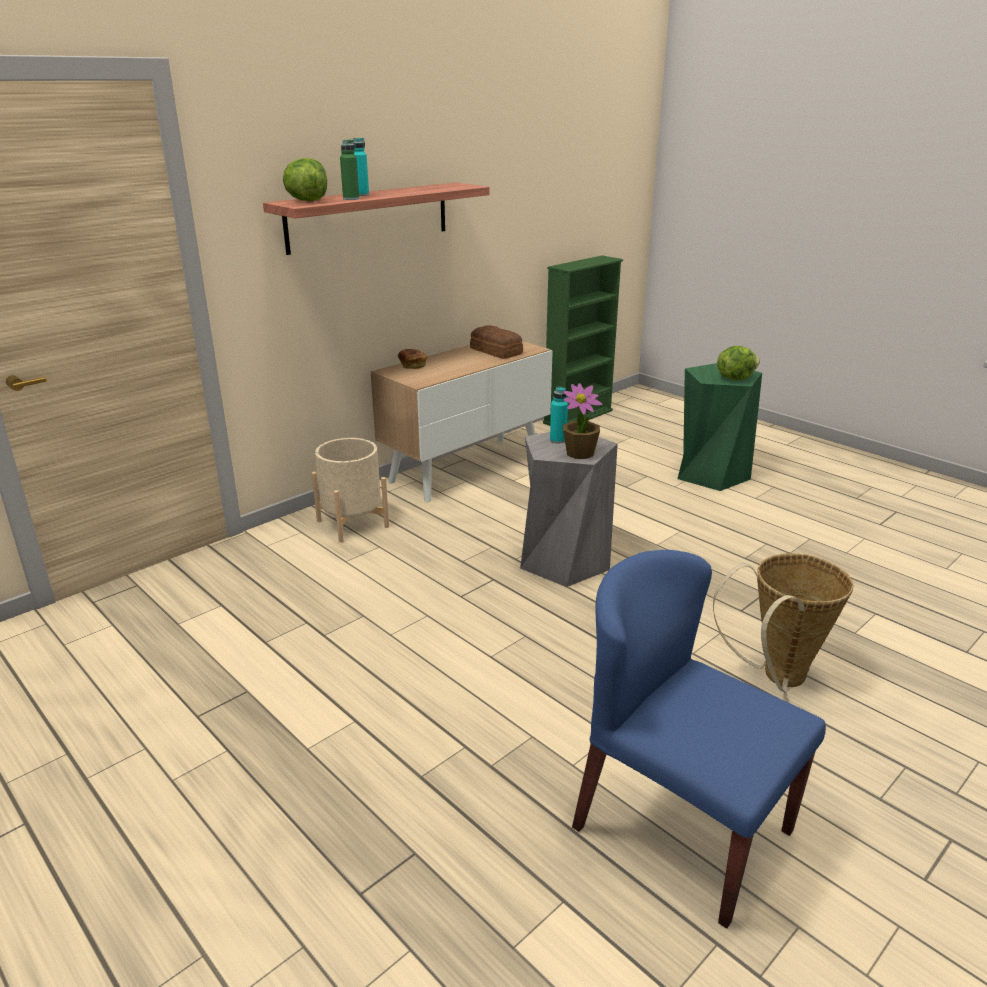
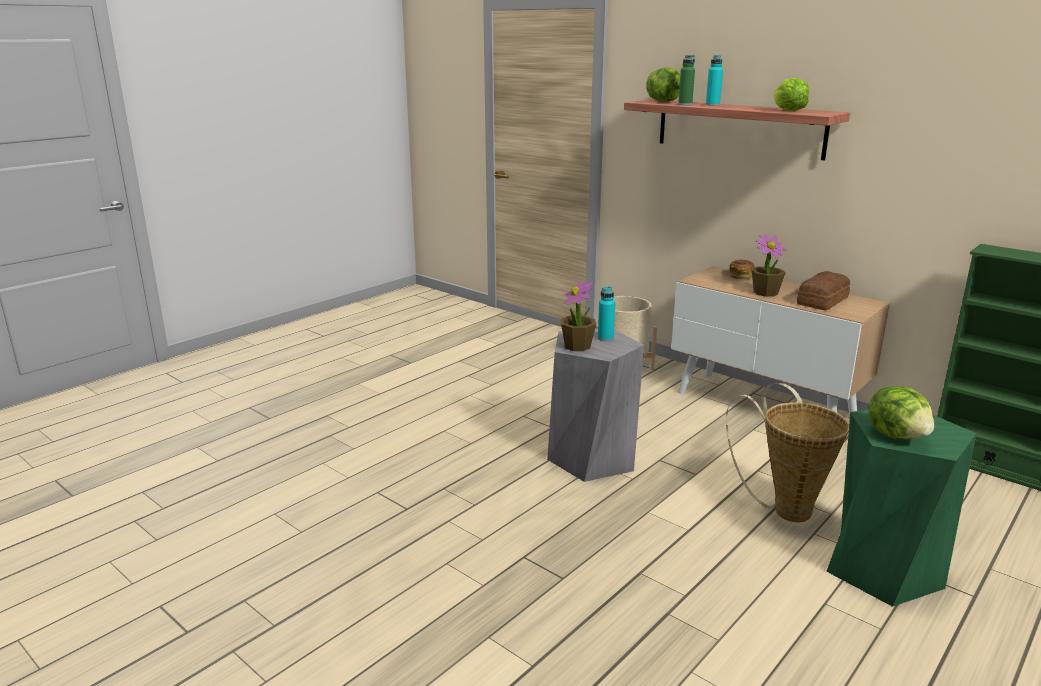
camera: 85 degrees right, 5 degrees down
blue chair [572,550,826,929] -> none
basket [713,553,854,693] -> basket moved to [726,383,849,522]
none -> potted plant [752,234,787,297]
none -> lettuce [774,78,809,111]

